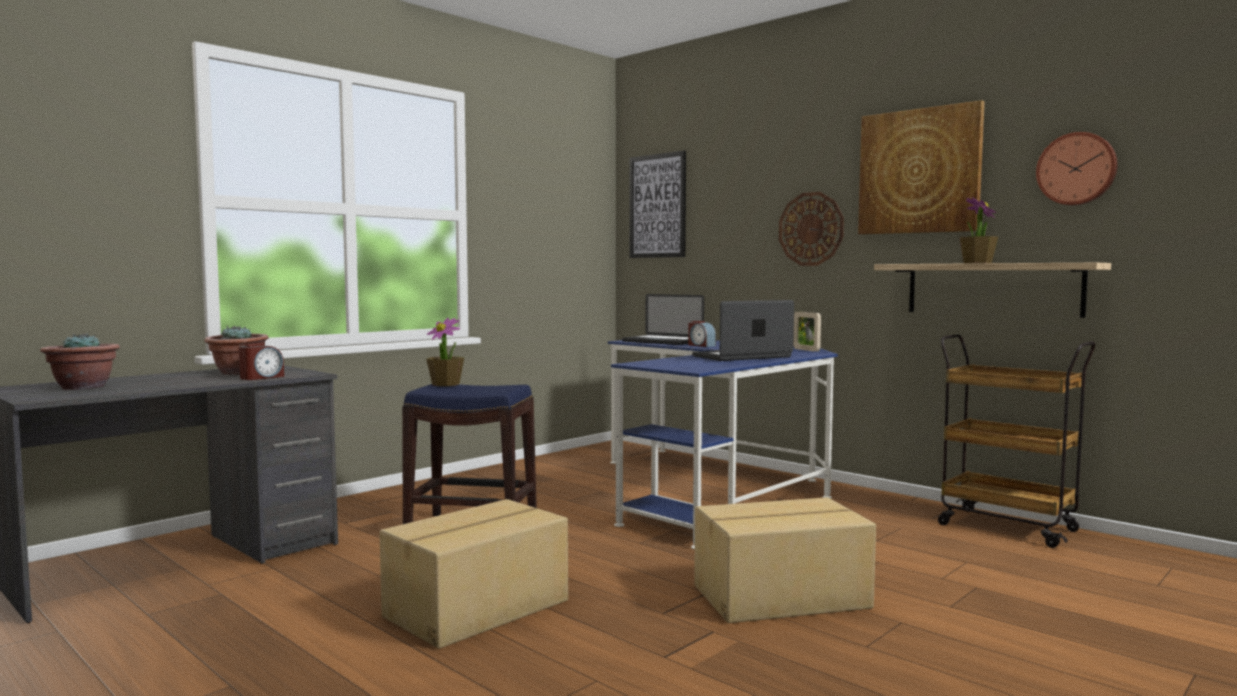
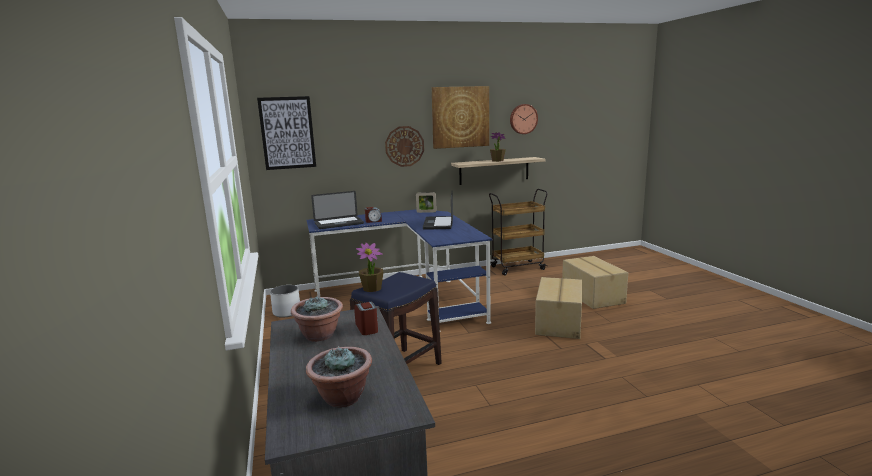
camera: 60 degrees left, 10 degrees up
cardboard box [379,499,568,649] -> cardboard box moved to [562,256,628,309]
none -> white planter [270,285,300,318]

